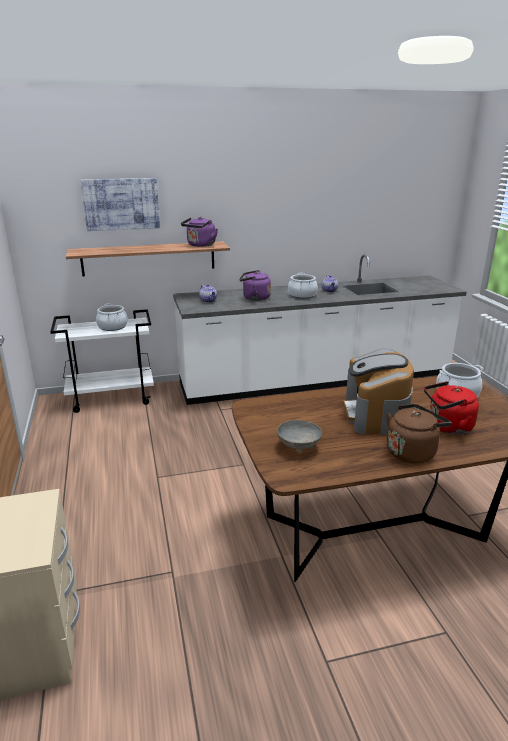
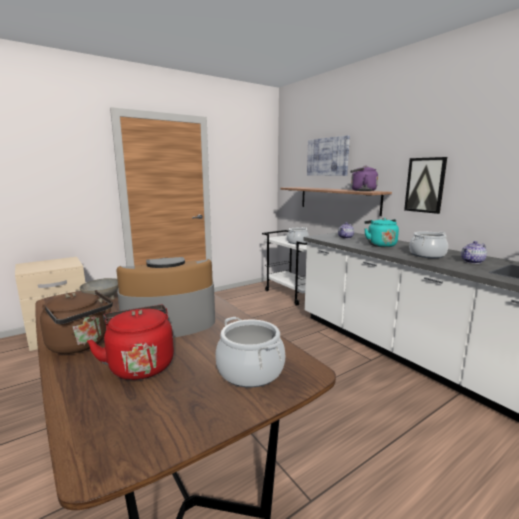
camera: 70 degrees right, 10 degrees down
purple kettle [239,270,271,301] -> turquoise kettle [364,218,399,247]
none -> picture [404,157,447,214]

